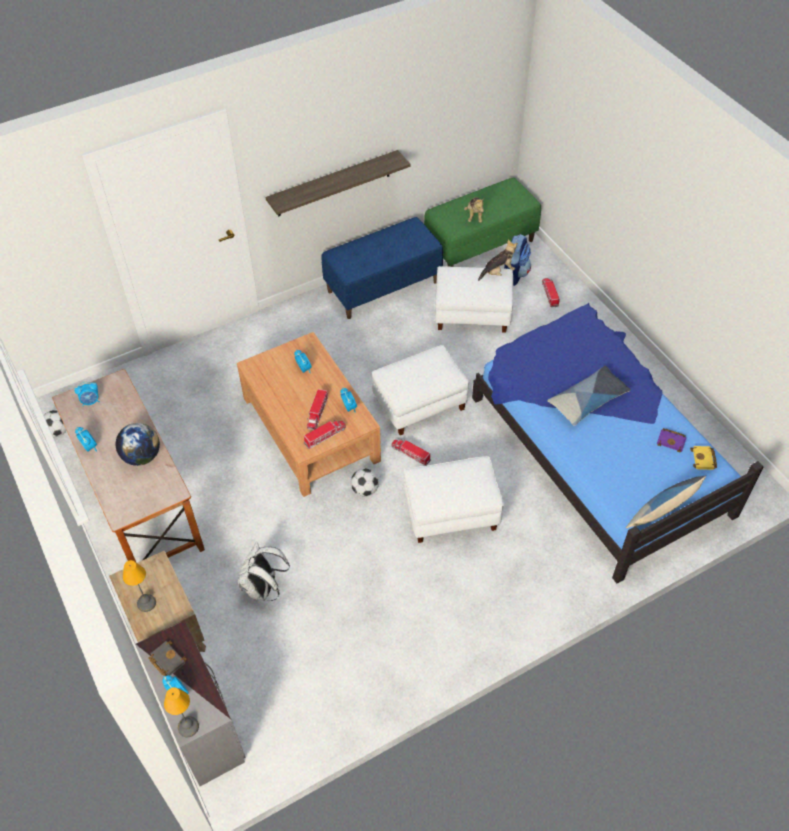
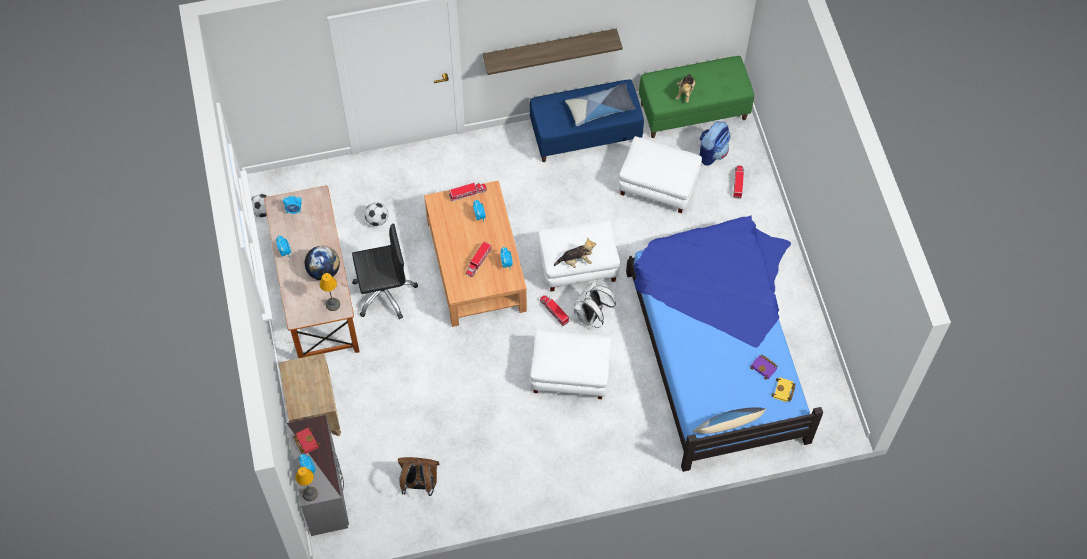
camera: 15 degrees right, 10 degrees up
table lamp [123,560,156,612] -> table lamp moved to [320,273,340,311]
black book [148,640,187,676] -> red book [293,427,321,454]
white backpack [238,542,290,601] -> white backpack moved to [574,279,616,328]
toy truck [304,420,346,449] -> toy truck moved to [449,182,487,201]
football [351,468,379,497] -> football moved to [365,203,388,226]
plush toy [478,239,518,281] -> plush toy moved to [554,238,597,268]
pillow [547,366,631,426] -> pillow moved to [565,83,636,126]
none -> black office chair [352,223,418,319]
none -> brown backpack [398,457,440,496]

